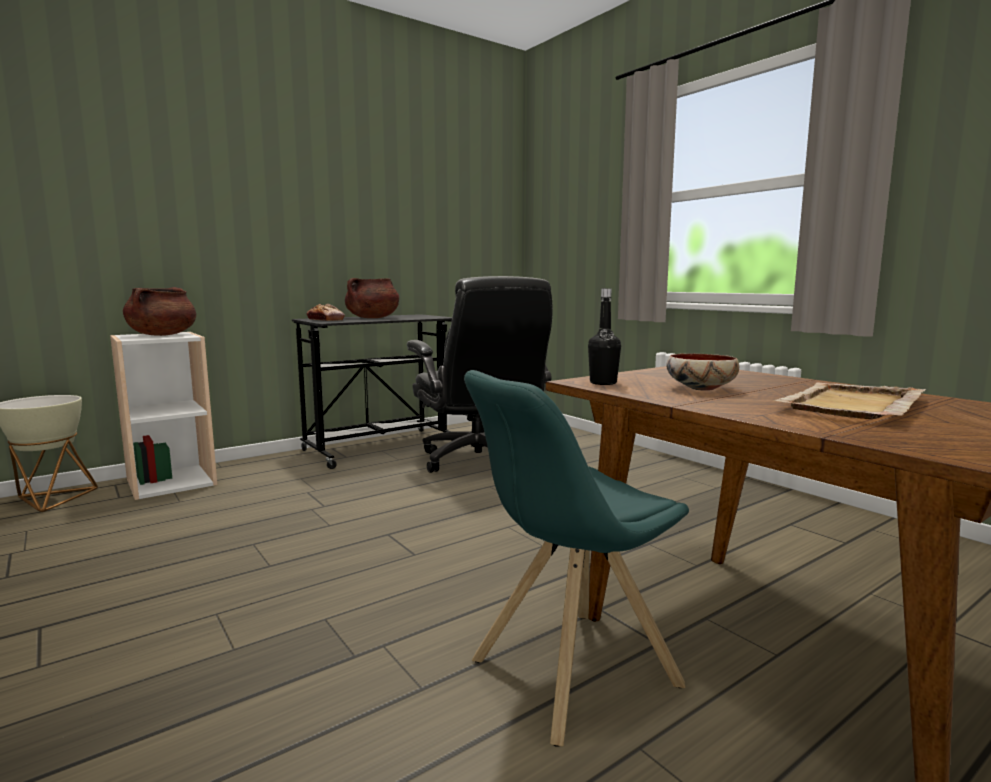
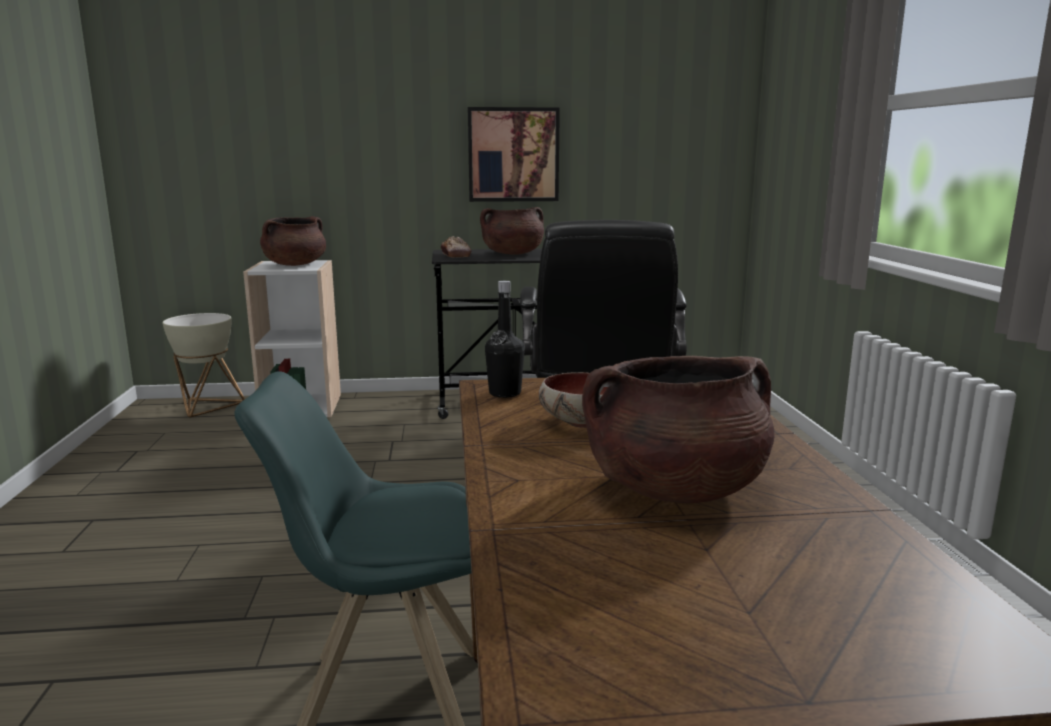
camera: 30 degrees right, 5 degrees up
beige tray [773,383,926,419] -> brown cooking pot [582,356,775,503]
none -> picture [468,107,560,202]

